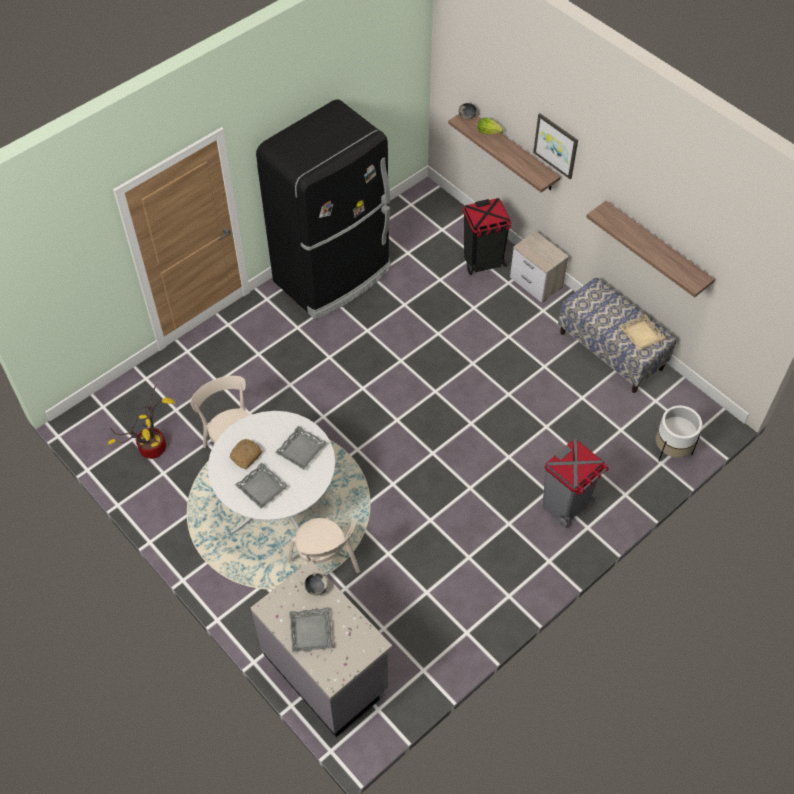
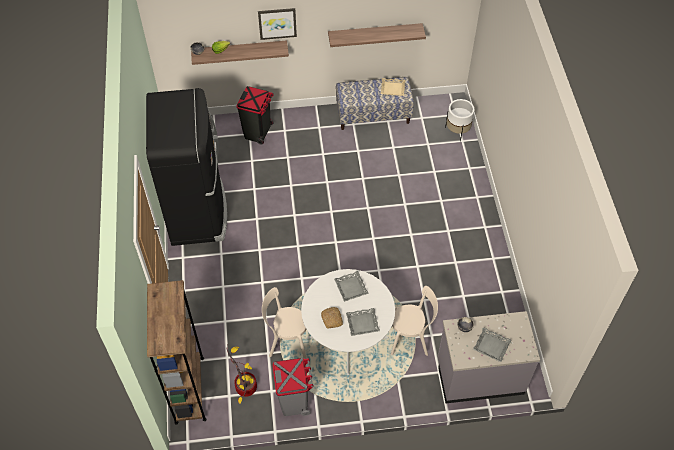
camera: 55 degrees left, 0 degrees up
nightstand [510,231,569,303] -> none
grey trash can [543,439,609,528] -> grey trash can moved to [272,358,314,416]
none -> brown bookcase [147,280,207,425]

